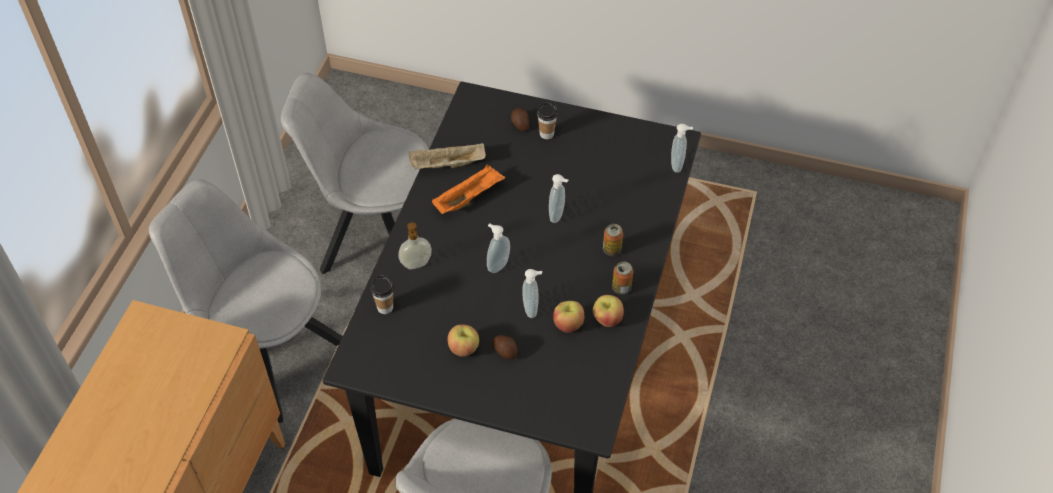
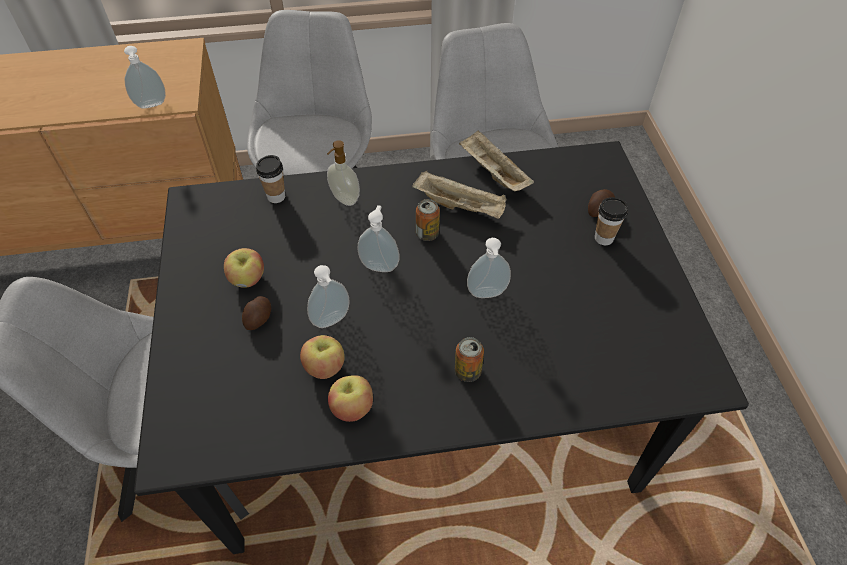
camera: 65 degrees right, 0 degrees up
orange tray [432,164,505,214] -> beige tray [412,171,507,219]
can [612,262,633,295] -> can moved to [416,199,440,241]
soap dispenser [671,124,693,173] -> soap dispenser moved to [124,46,166,109]

